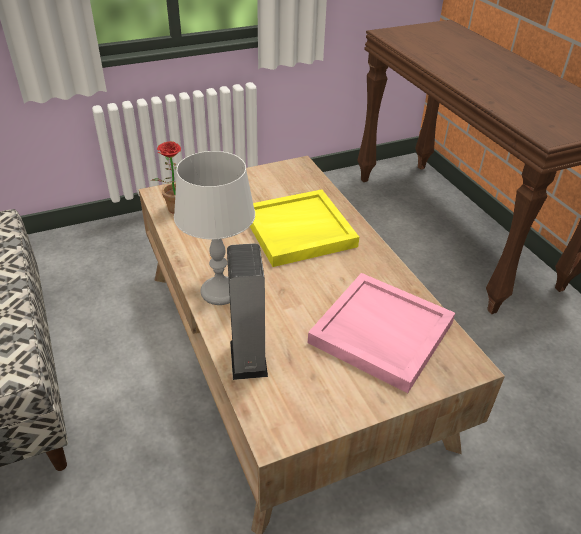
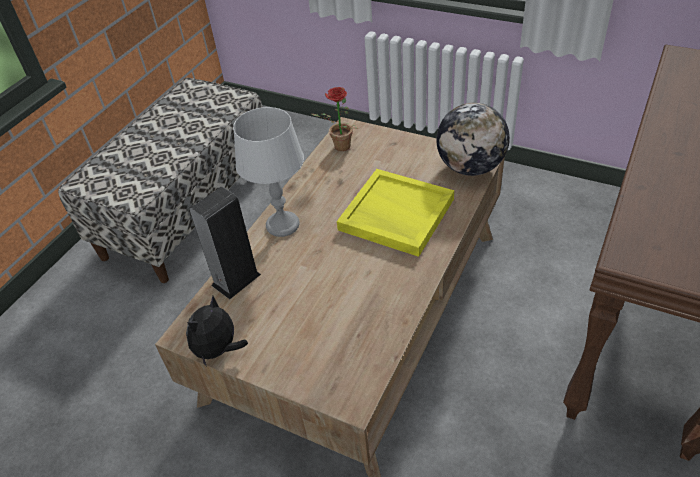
camera: 55 degrees right, 5 degrees up
pink tray [308,273,455,393] -> none
none -> plush toy [186,296,248,367]
none -> globe [436,103,510,176]

